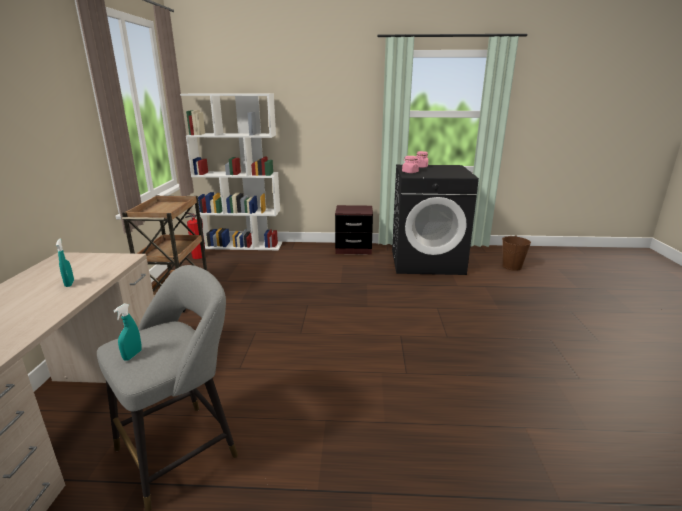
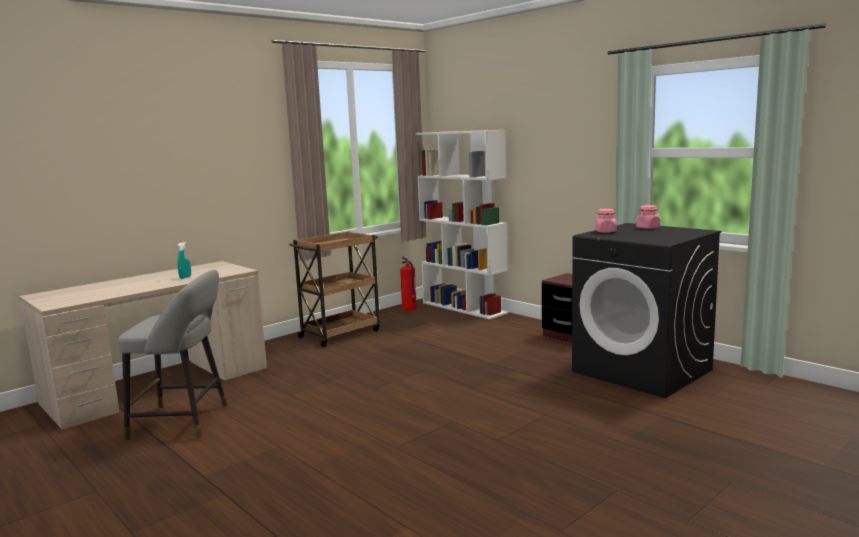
camera: 45 degrees right, 10 degrees down
turquoise spray bottle [114,304,142,361] -> none
brown bucket [502,235,531,271] -> none

